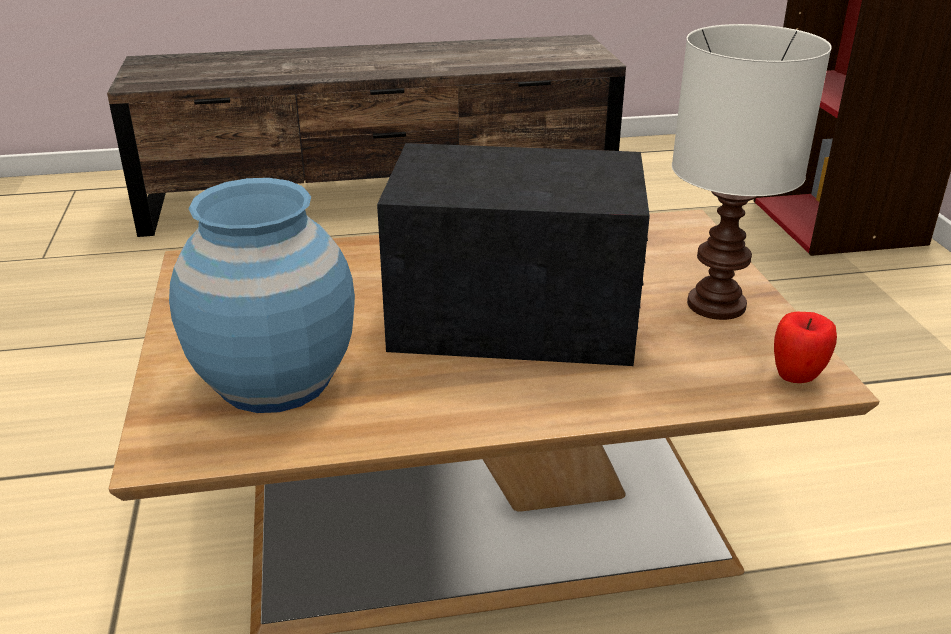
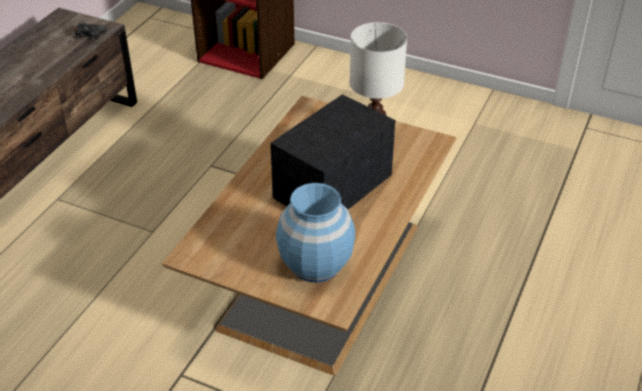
camera: 55 degrees left, 10 degrees up
apple [774,312,837,383] -> none
none -> black game controller [75,22,107,40]

